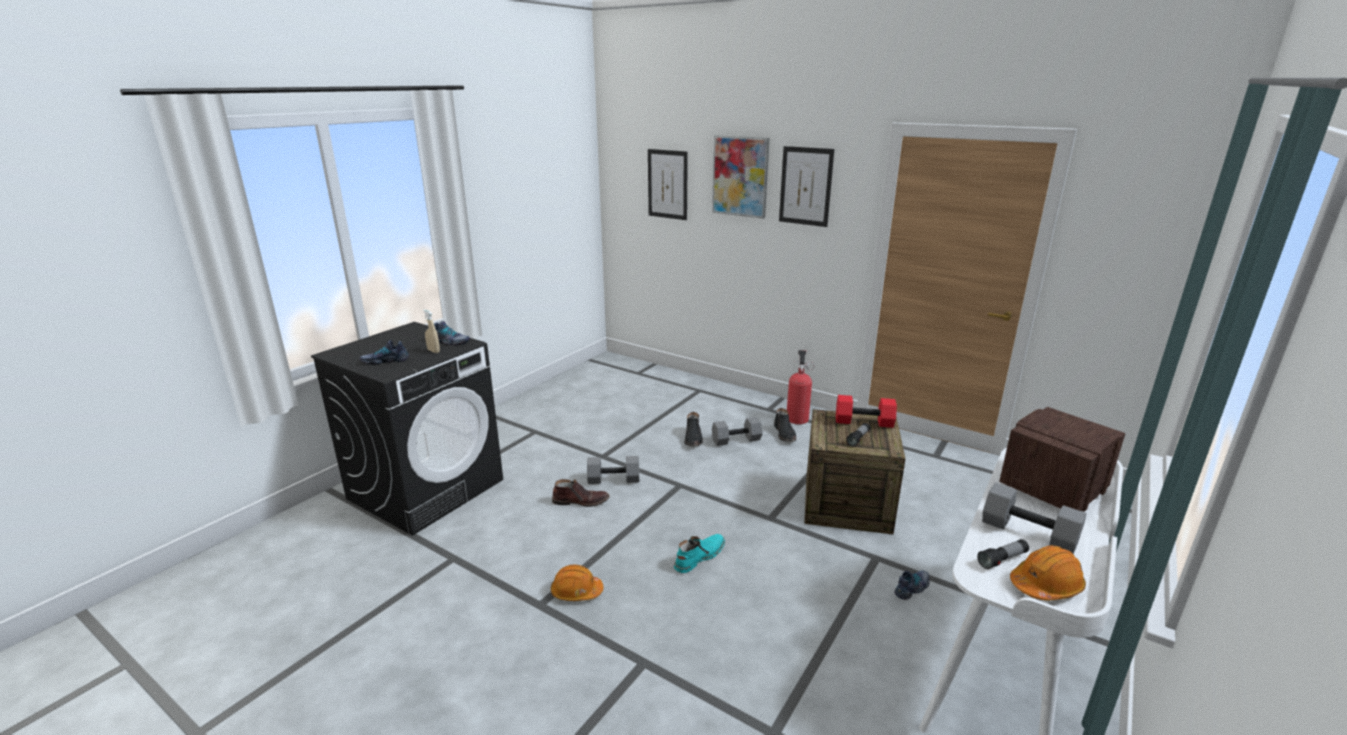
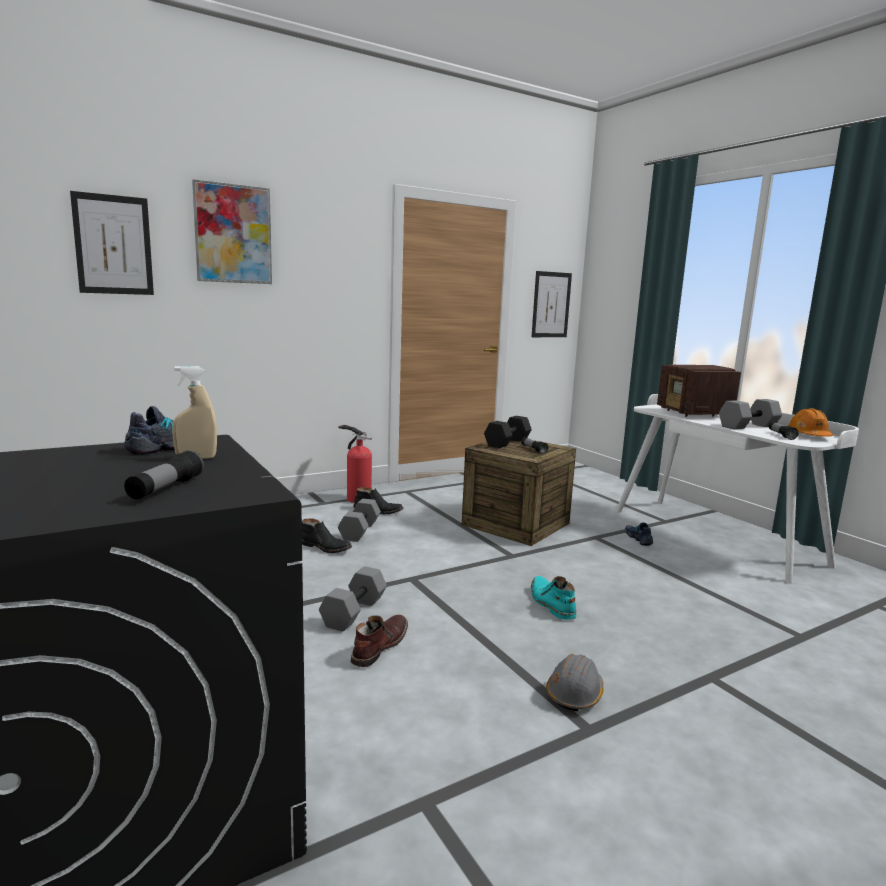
camera: 65 degrees left, 10 degrees down
shoe [360,340,409,365] -> flashlight [124,450,204,499]
orange hard hat [551,565,604,601] -> grey hard hat [546,654,604,711]
picture [779,146,835,227] -> picture moved to [532,271,572,337]
red dumbbell [836,395,897,428] -> black dumbbell [484,416,532,448]

